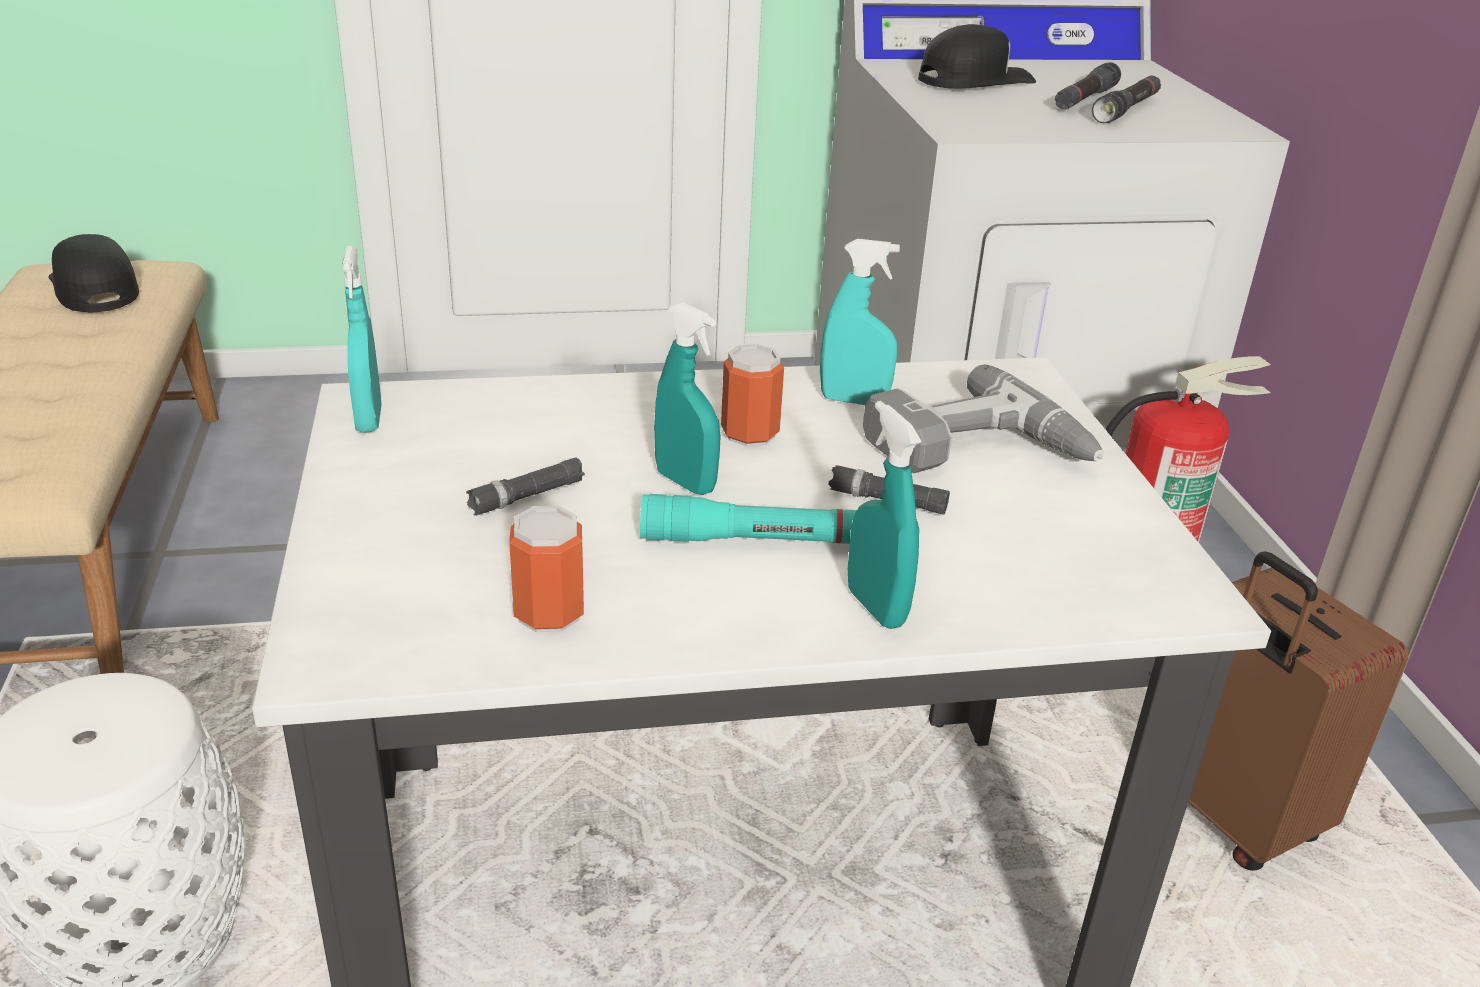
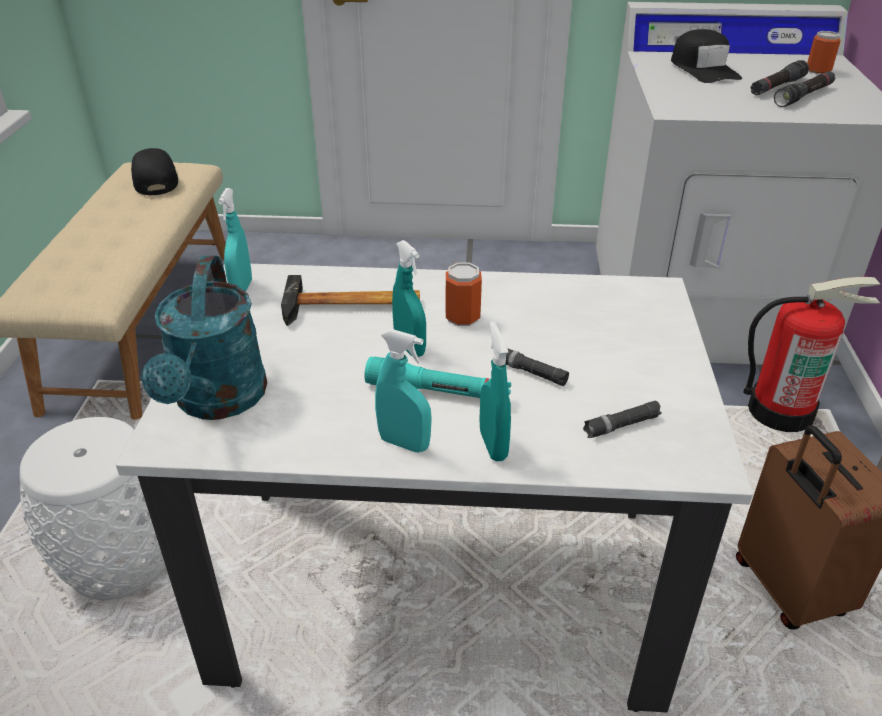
camera: 15 degrees right, 5 degrees up
black flashlight [466,457,585,516] -> black flashlight moved to [583,401,662,438]
can [509,506,584,632] -> can moved to [807,31,841,74]
turquoise spray bottle [820,239,900,405] -> turquoise spray bottle moved to [375,329,431,453]
power drill [863,364,1103,473] -> none
black cap [918,24,1036,89] -> black cap turned 90 degrees clockwise [671,29,742,83]
none -> turquoise watering can [141,256,267,420]
none -> hammer [281,275,420,326]

